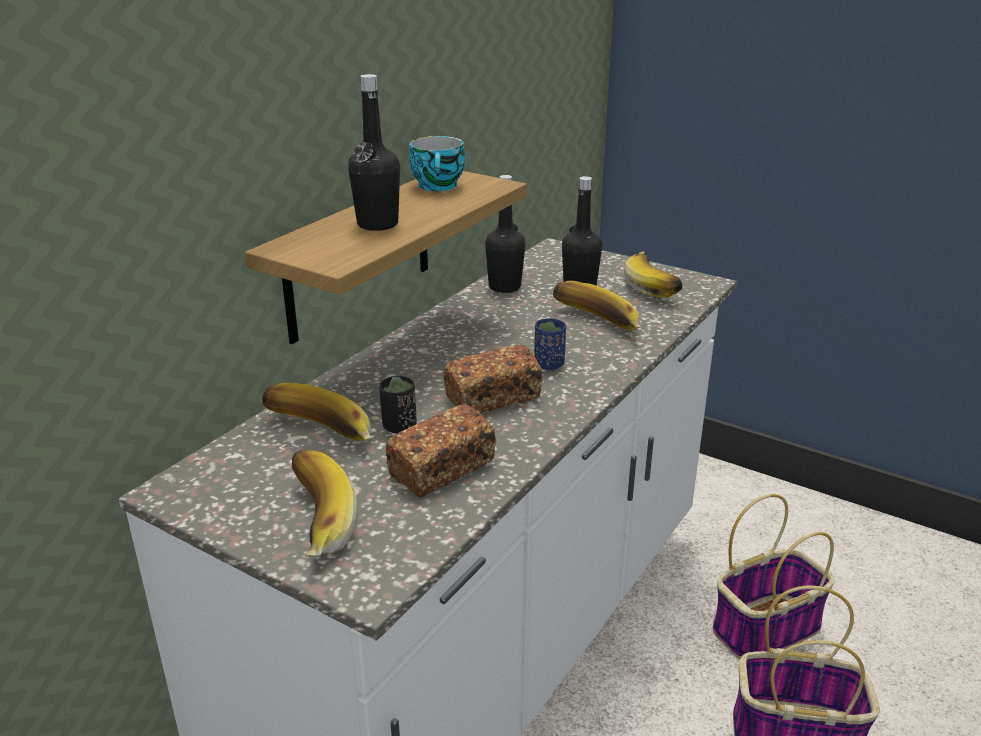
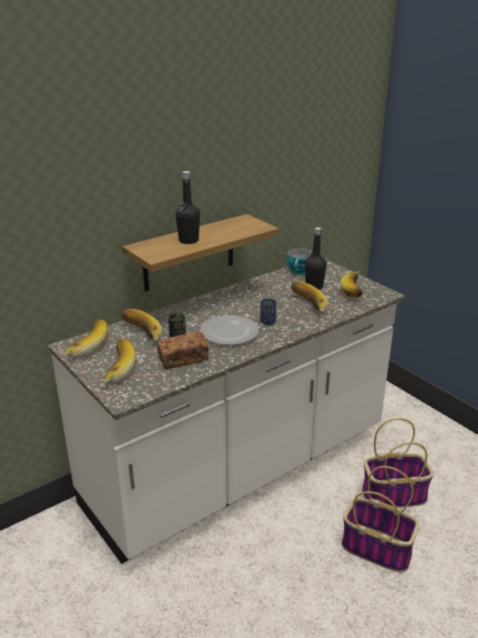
camera: 20 degrees right, 0 degrees up
cup [409,136,465,191] -> cup moved to [287,248,311,275]
bread [444,345,543,413] -> plate [200,315,259,345]
black bottle [485,175,525,293] -> none
none -> banana [59,319,108,358]

